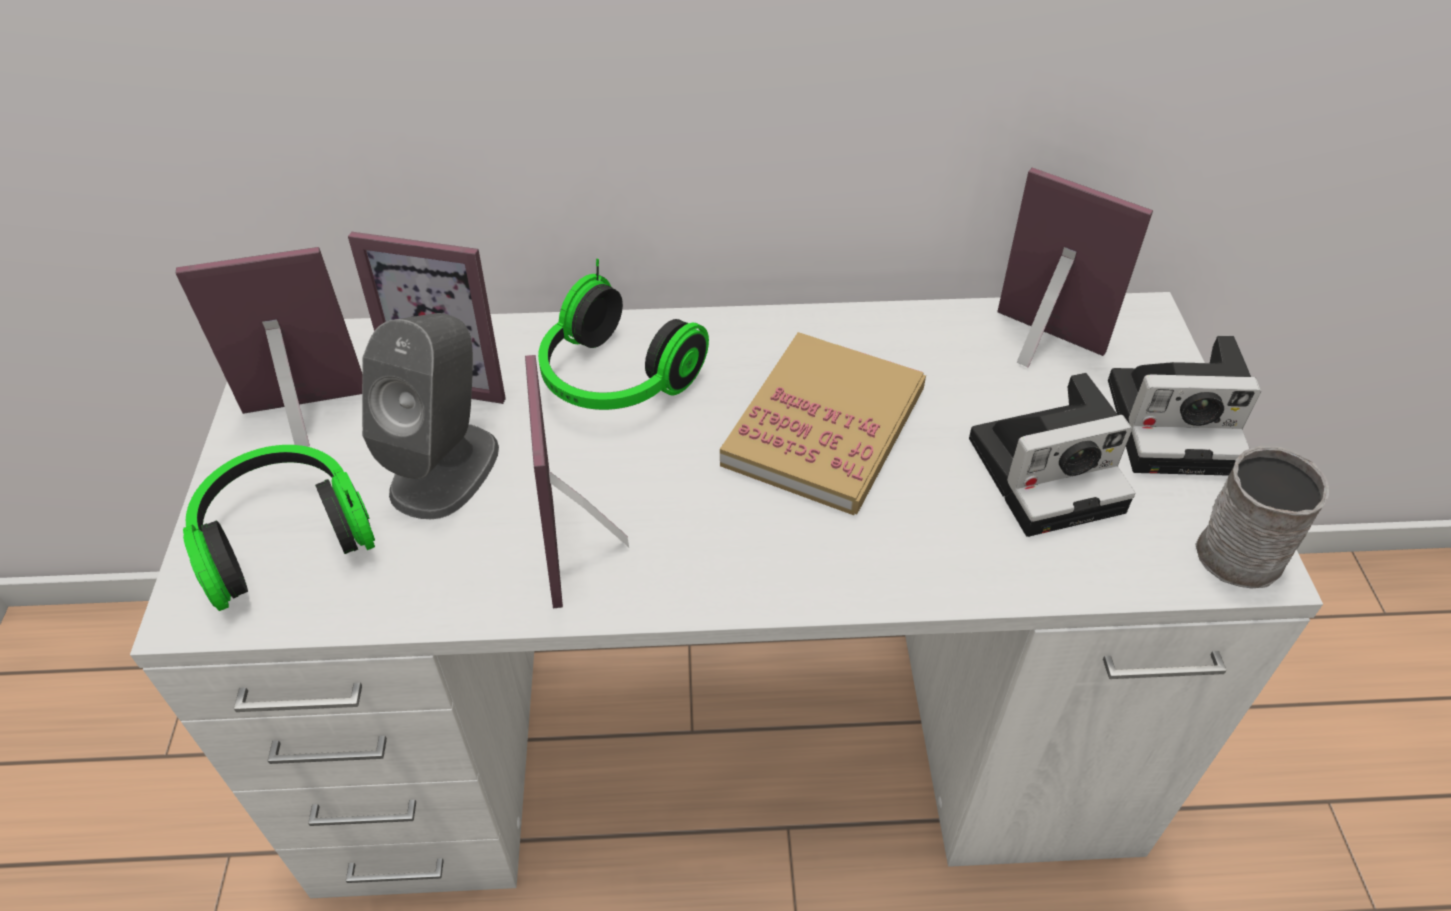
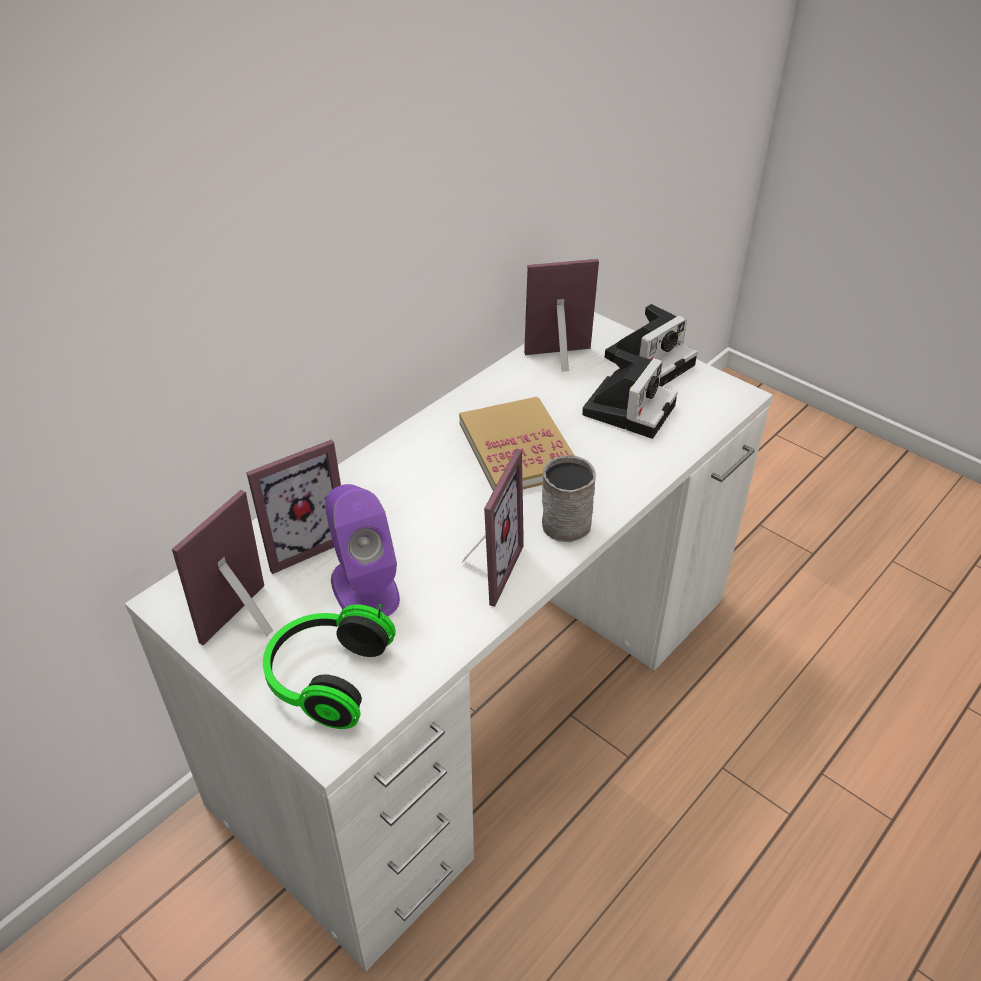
camera: 45 degrees left, 5 degrees down
grey speaker [362,313,499,519] -> purple speaker [325,484,400,617]
picture frame [525,355,629,608] -> picture frame turned 105 degrees counterclockwise [461,449,524,607]
headphones [538,258,709,410] -> none
grey mug [1195,446,1329,588] -> grey mug moved to [542,456,596,542]

